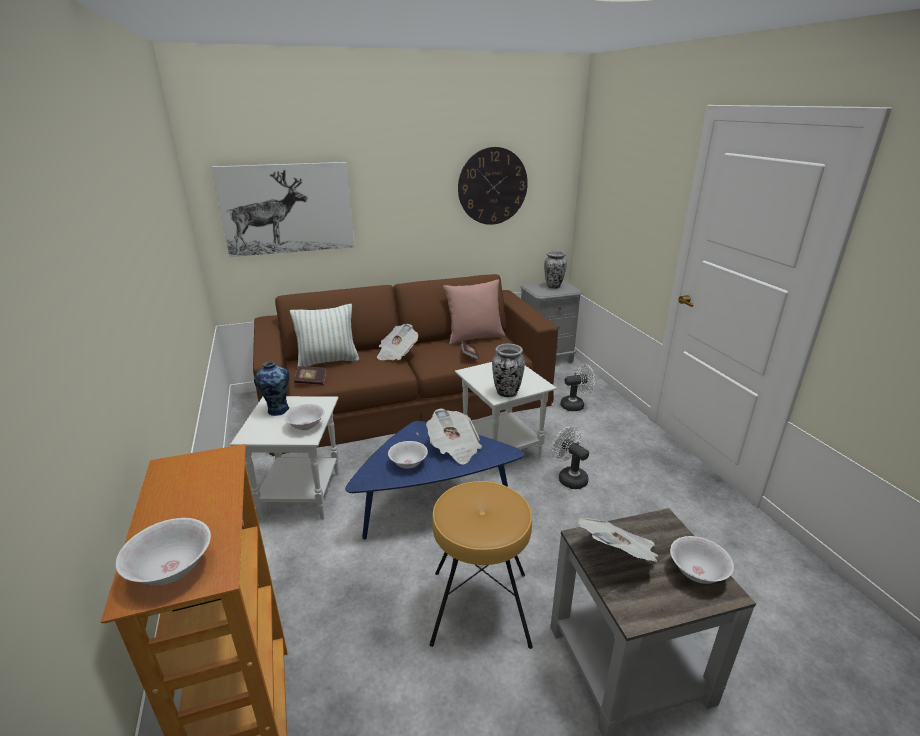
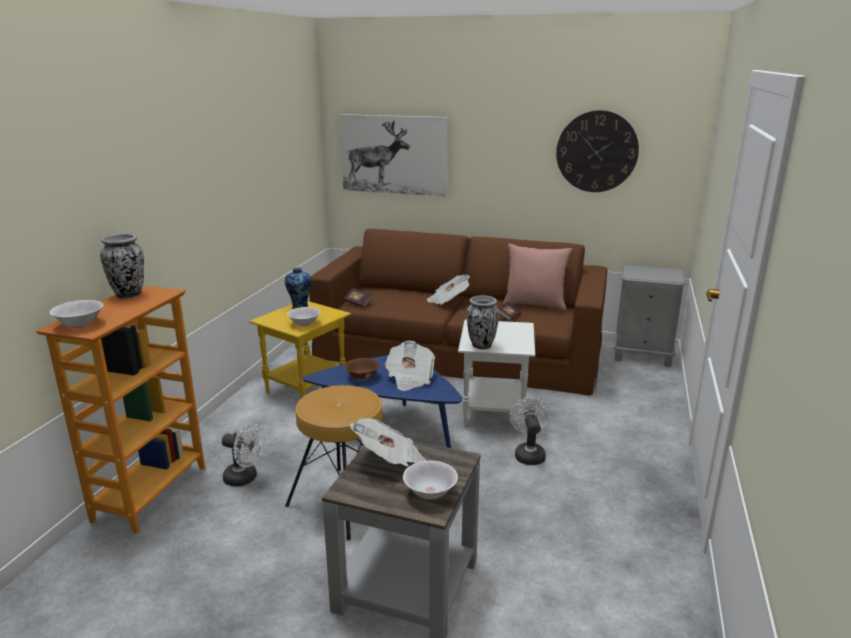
camera: 35 degrees right, 5 degrees down
white side table [230,396,339,519] -> yellow side table [249,301,351,398]
pillow [290,304,359,367] -> none
white bowl [388,441,428,469] -> brown bowl [344,358,380,380]
vase [544,251,567,289] -> vase moved to [100,234,144,298]
white fan [561,364,595,411] -> white fan moved to [222,424,265,487]

